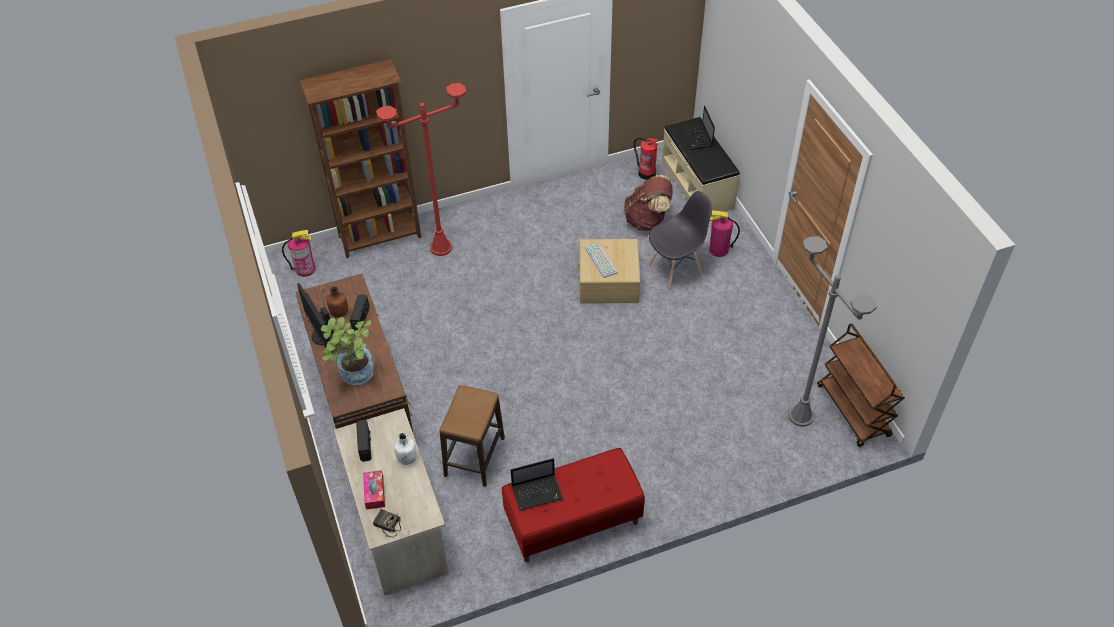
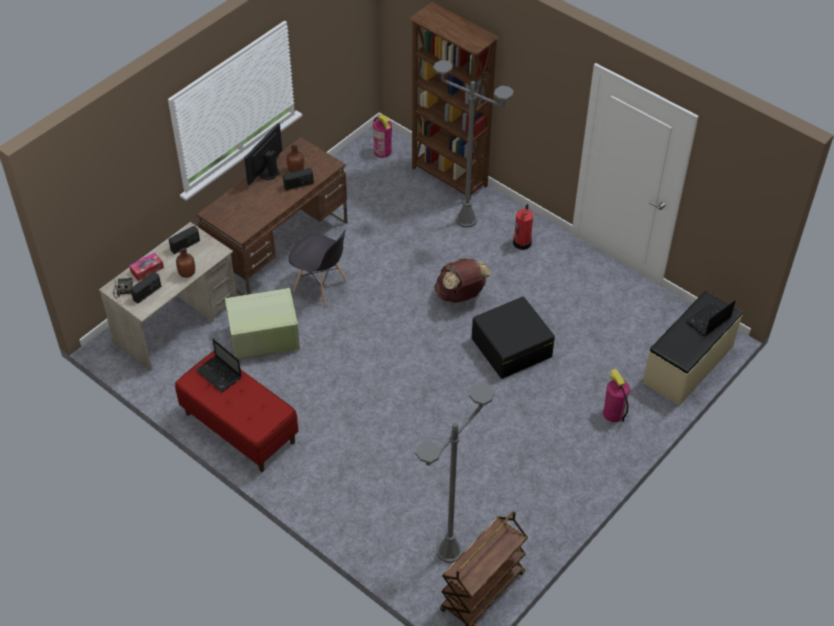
camera: 60 degrees right, 0 degrees up
potted plant [321,317,374,385] -> none
red floor lamp [377,83,466,256] -> grey floor lamp [433,60,514,228]
white bottle [394,433,417,465] -> brown bottle [176,248,195,278]
stool [439,385,505,487] -> green storage box [225,288,300,359]
beige storage box [578,239,640,303] -> black storage box [472,297,555,379]
keyboard [585,243,618,278] -> none
brown backpack [624,175,672,231] -> brown backpack moved to [435,258,491,303]
fire extinguisher [634,138,658,180] -> fire extinguisher moved to [513,204,533,250]
grey chair [648,191,712,290] -> grey chair moved to [289,230,347,307]
none -> radio [130,272,161,304]

